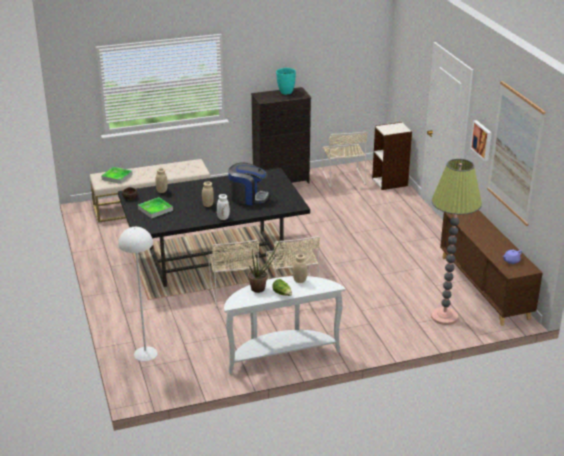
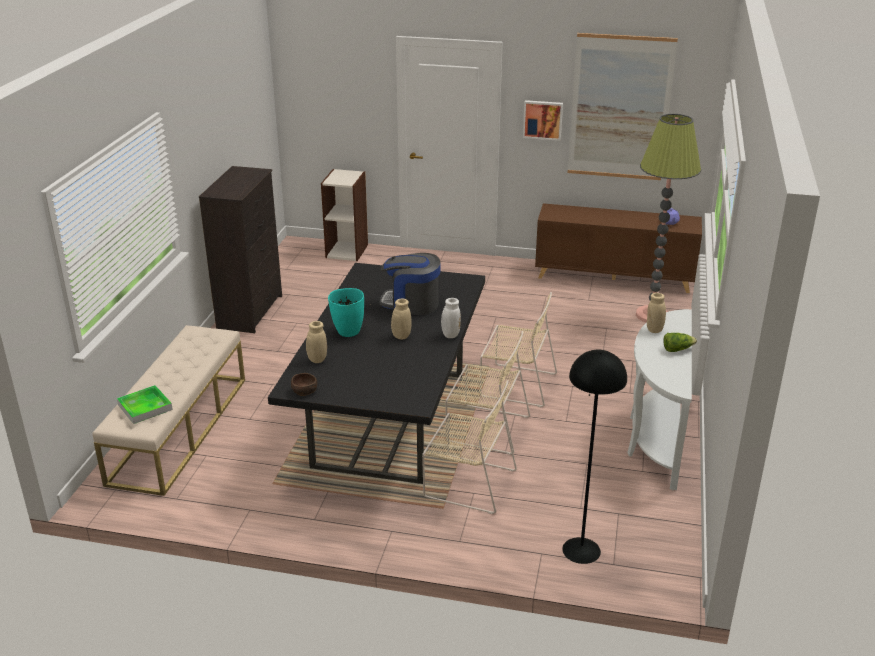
camera: 60 degrees left, 0 degrees up
white floor lamp [118,227,158,361] -> black floor lamp [562,350,627,564]
tray [138,197,173,218] -> none
coffee machine [228,163,269,205] -> coffee machine turned 120 degrees counterclockwise [380,253,441,315]
potted plant [248,240,280,293] -> none
turquoise vase [276,68,296,94] -> turquoise vase moved to [328,288,364,337]
beige chair [322,131,367,188] -> beige chair moved to [422,380,517,514]

